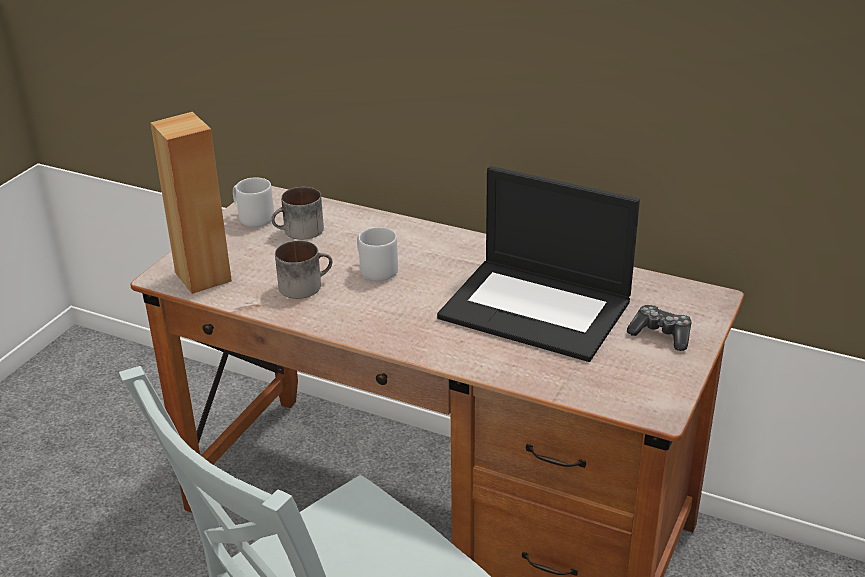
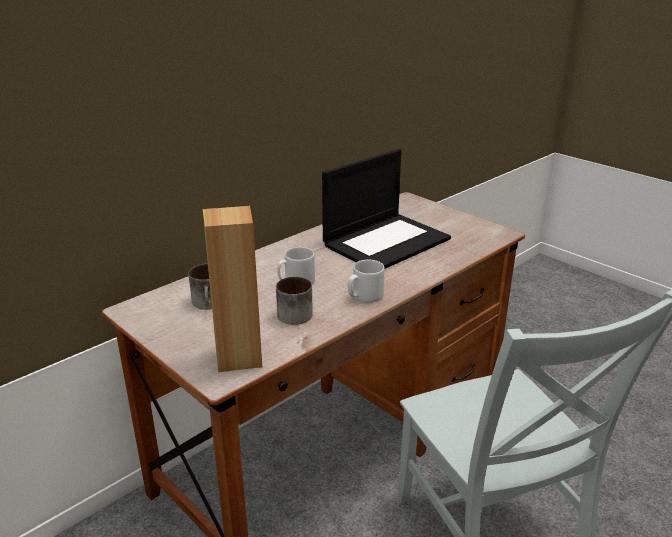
camera: 70 degrees left, 5 degrees down
grey mug [233,177,274,227] -> grey mug moved to [348,260,385,303]
game controller [627,305,692,351] -> none

